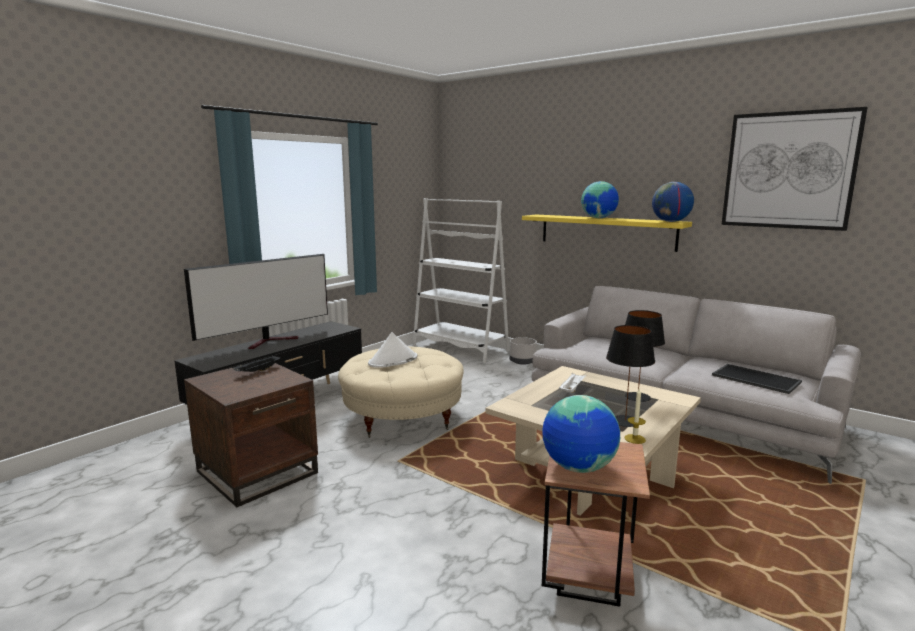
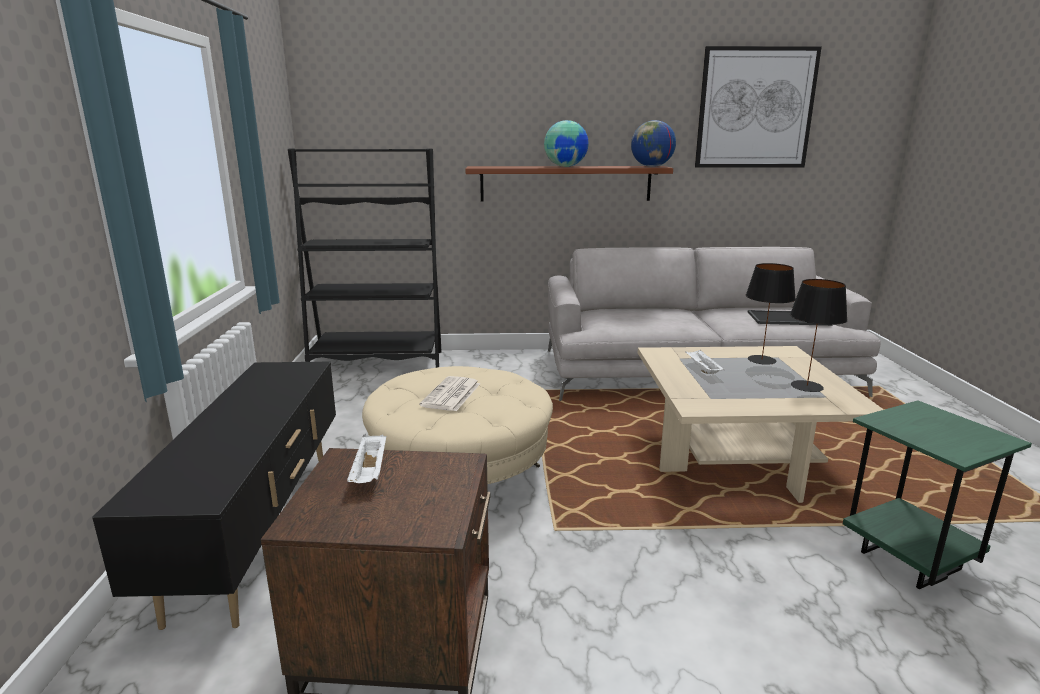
camera: 40 degrees left, 5 degrees up
television [184,254,328,349] -> none
black tray [232,354,281,372] -> white tray [347,434,386,483]
white hat [368,332,418,368] -> newspaper [420,376,480,411]
white bookcase [413,198,509,363] -> black bookcase [288,148,441,368]
grey planter [510,337,537,365] -> none
yellow shelf [522,215,692,252] -> brown shelf [466,166,673,201]
globe [542,395,620,473] -> none
brown side table [542,442,650,606] -> green side table [843,400,1032,589]
candle [624,389,646,444] -> none

